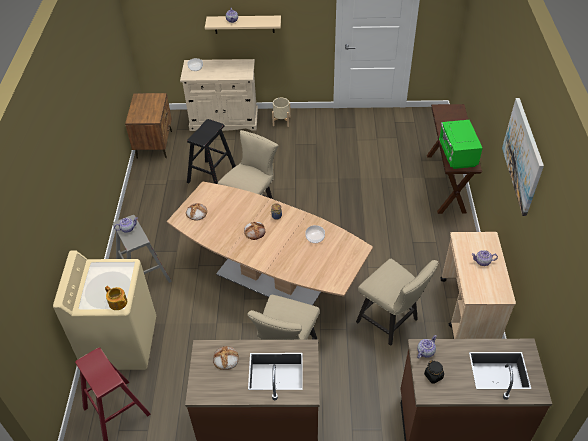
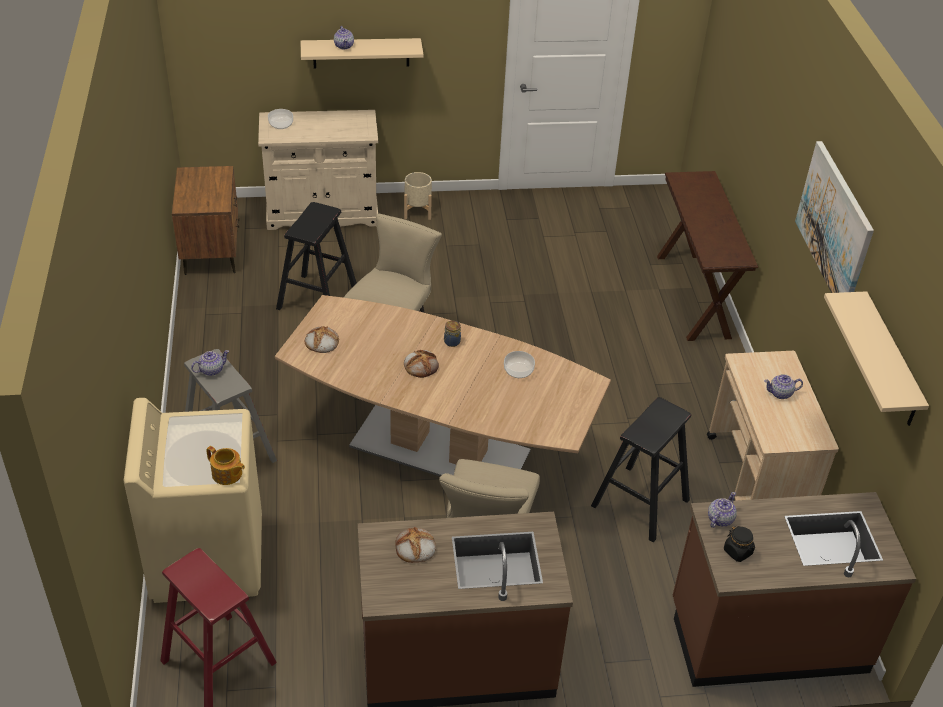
camera: 10 degrees left, 5 degrees down
beige chair [356,259,438,346] -> black stool [591,397,691,542]
green microwave [439,120,483,169] -> none
none -> beige shelf [824,291,929,426]

